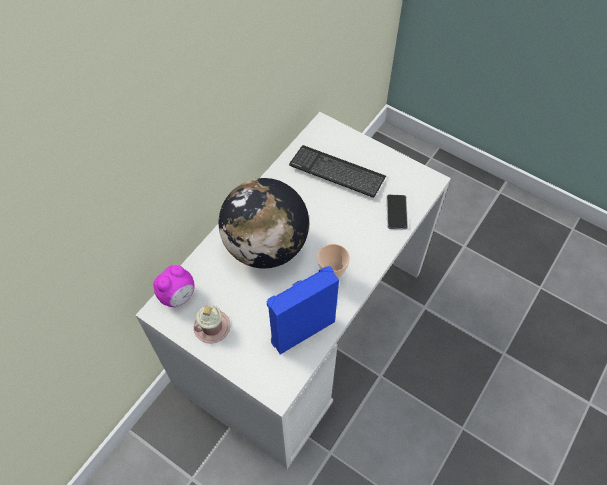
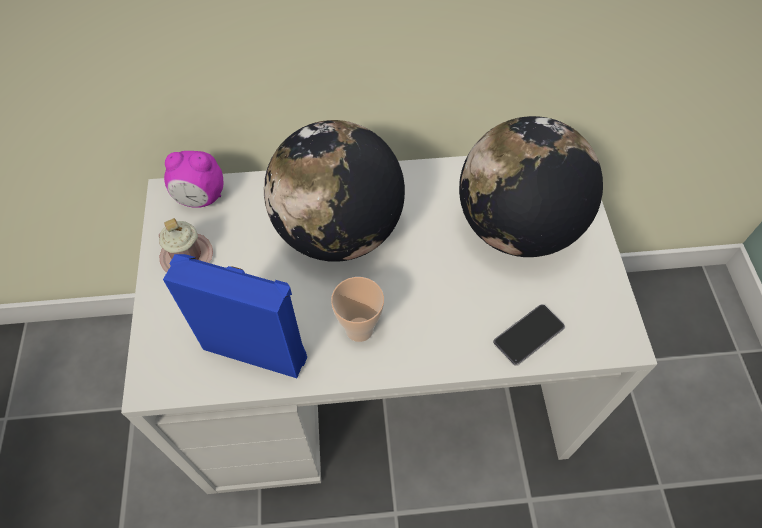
camera: 50 degrees right, 0 degrees up
keyboard [289,145,386,197] -> globe [459,116,603,257]

